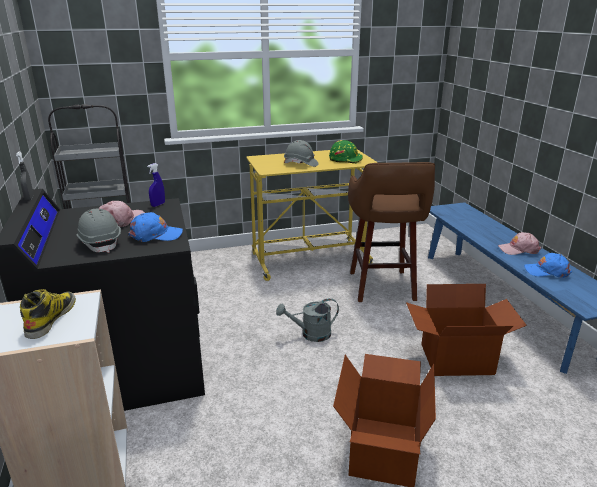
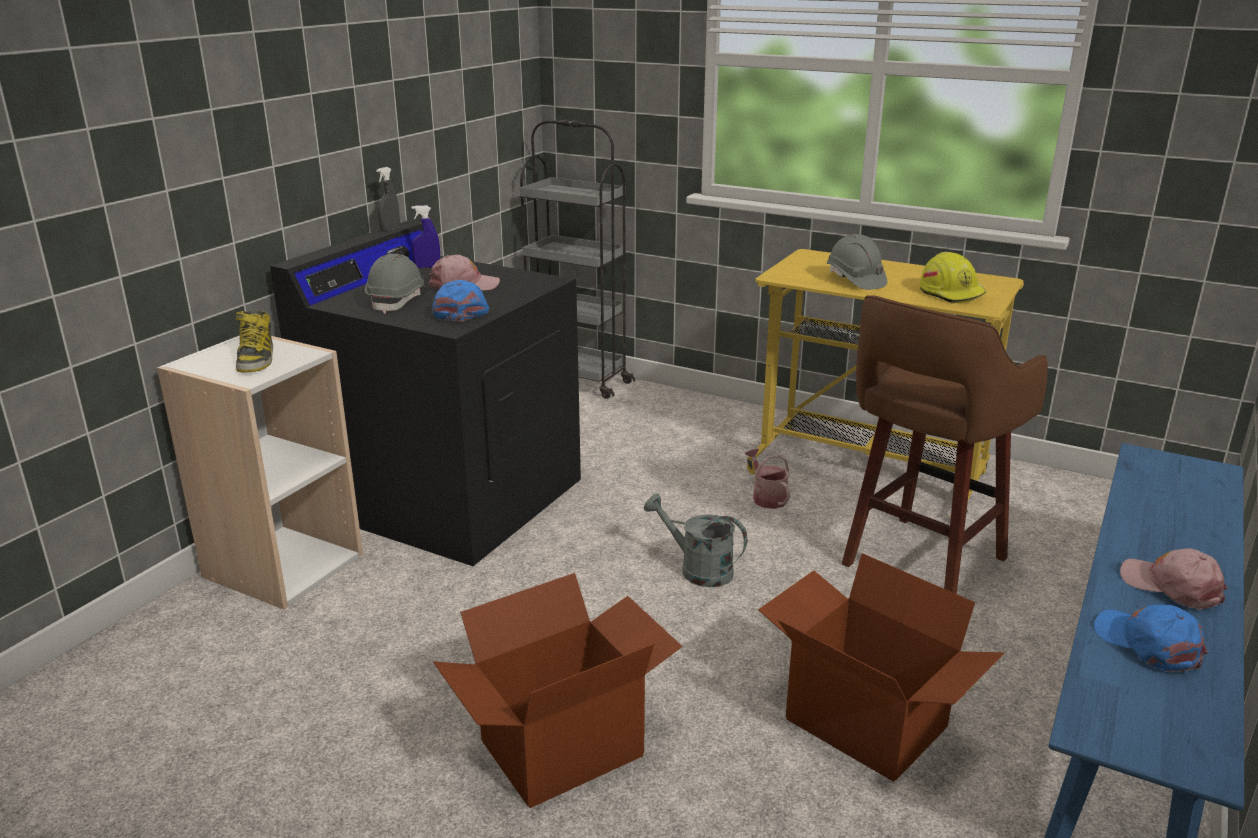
camera: 45 degrees right, 0 degrees up
boot [20,289,76,339] -> boot turned 120 degrees clockwise [236,310,273,372]
blue cap [129,212,183,242] -> blue cap turned 135 degrees counterclockwise [432,280,489,321]
blue spray bottle [147,163,165,207] -> blue spray bottle moved to [412,205,440,268]
green hard hat [329,140,363,164] -> yellow hard hat [919,252,986,304]
none -> watering can [745,449,790,509]

